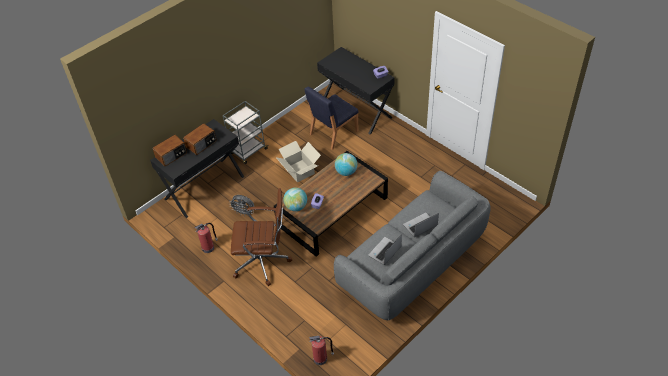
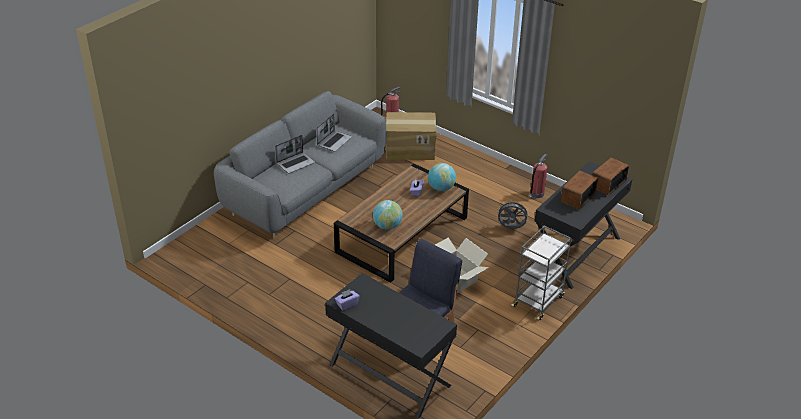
camera: 170 degrees right, 10 degrees down
brown office chair [231,188,292,286] -> none
none -> cardboard box [386,112,436,160]

